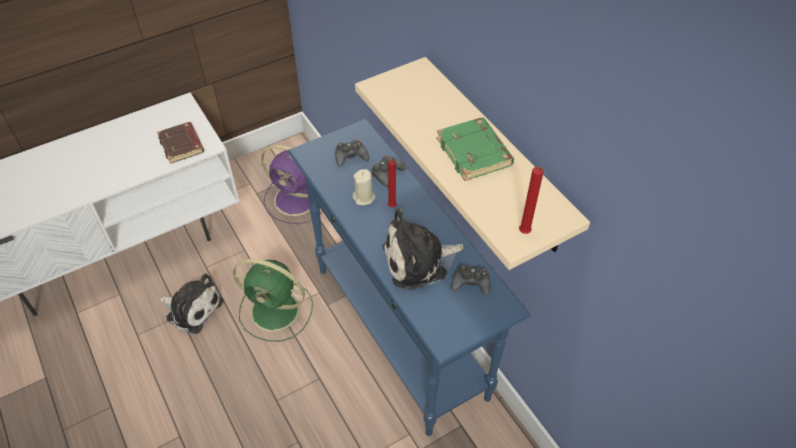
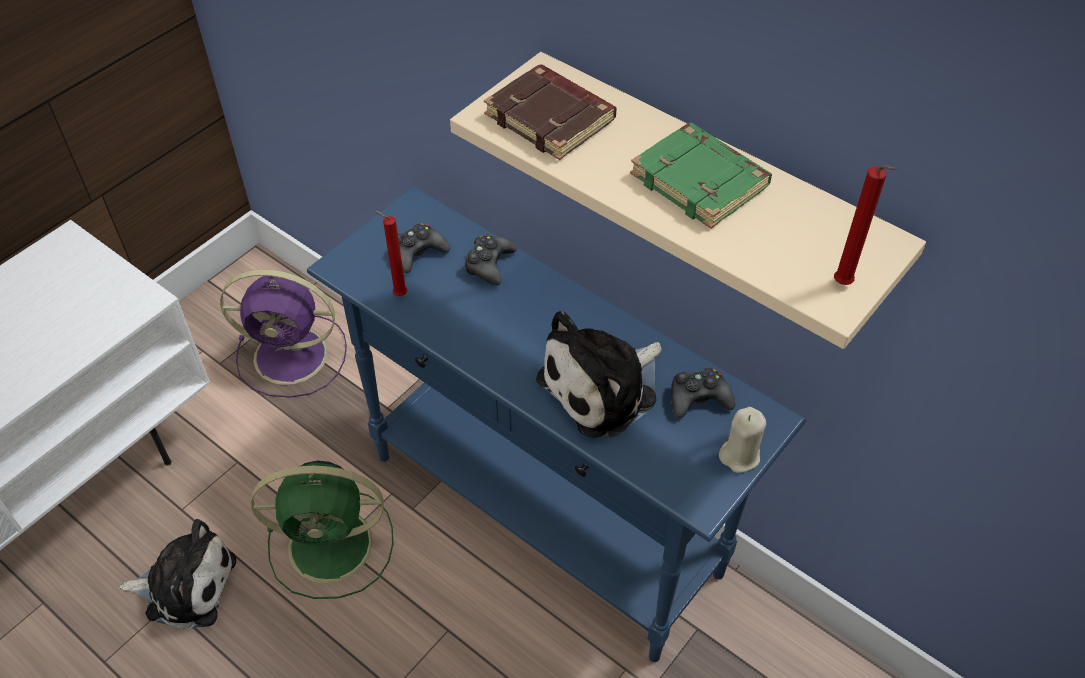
camera: 20 degrees left, 0 degrees up
brown book [157,122,204,164] -> brown book moved to [484,64,617,160]
beige candle [353,169,376,205] -> beige candle moved to [719,407,766,473]
red candle [384,155,396,207] -> red candle moved to [375,211,407,296]

